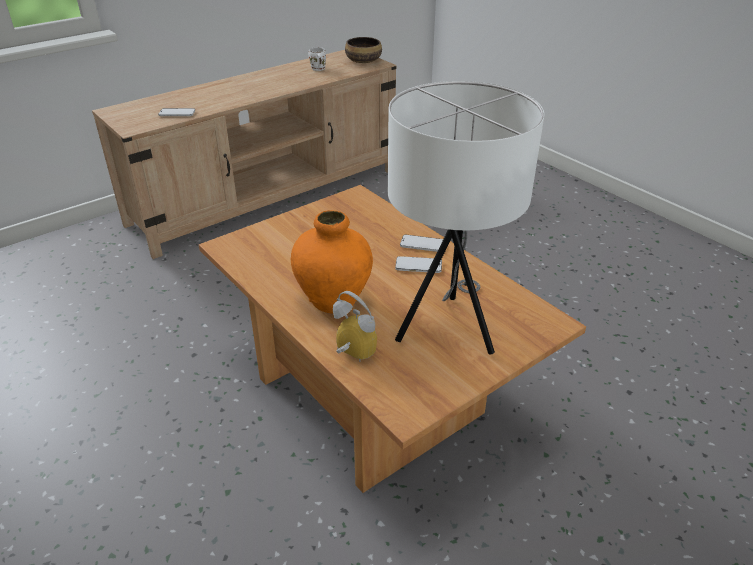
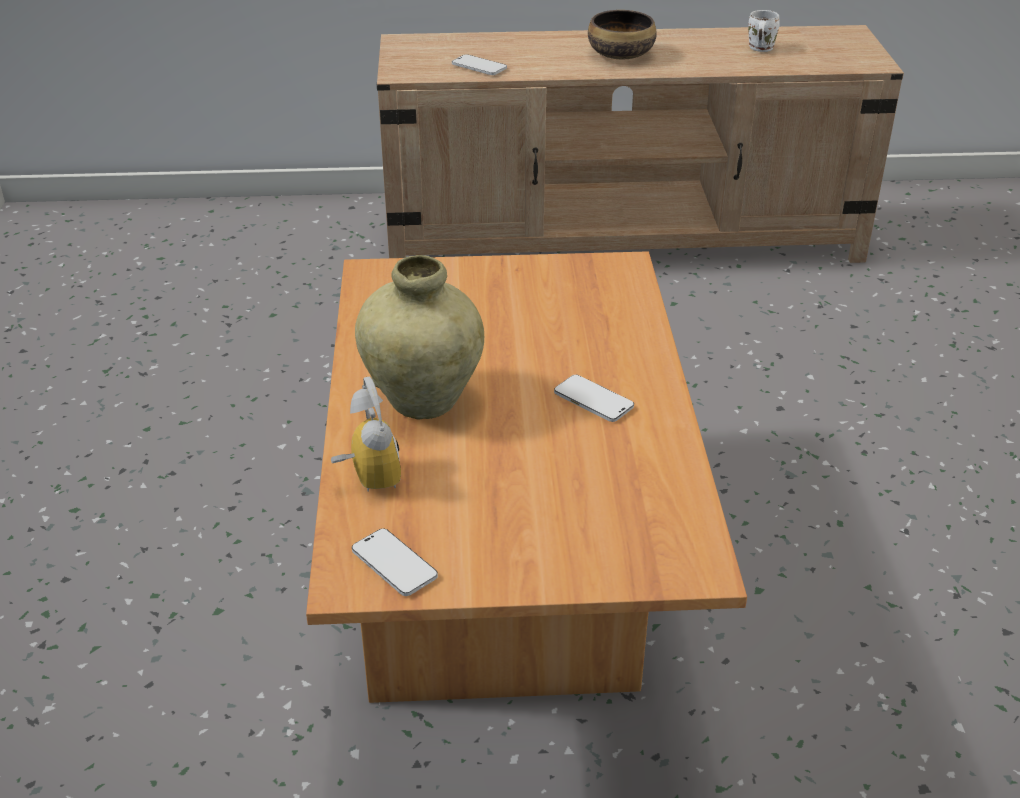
camera: 35 degrees right, 0 degrees up
orange vase [291,210,373,314] -> beige vase [355,255,484,420]
bowl [345,37,382,63] -> bowl moved to [588,10,657,59]
white table lamp [388,81,544,355] -> none
phone [400,235,443,252] -> phone moved to [352,529,438,596]

